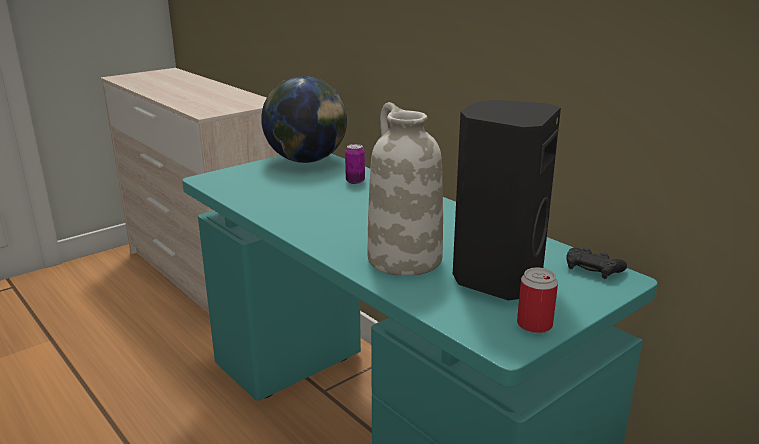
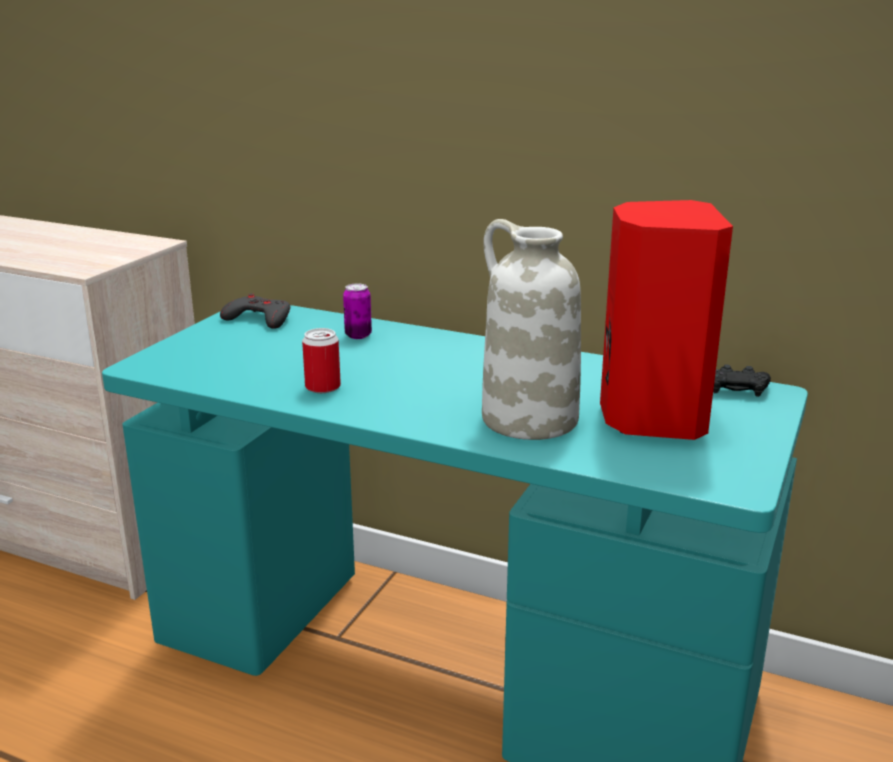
camera: 25 degrees left, 0 degrees up
globe [261,76,347,163] -> grey game controller [220,293,290,329]
black speaker [453,100,561,300] -> red speaker [600,200,733,440]
can [517,267,558,333] -> can moved to [302,328,341,393]

